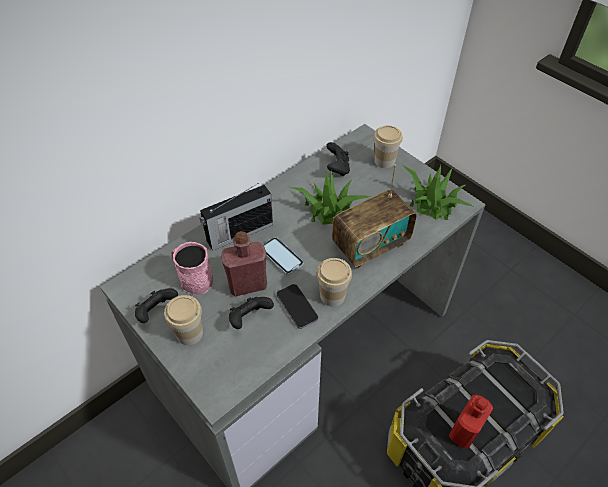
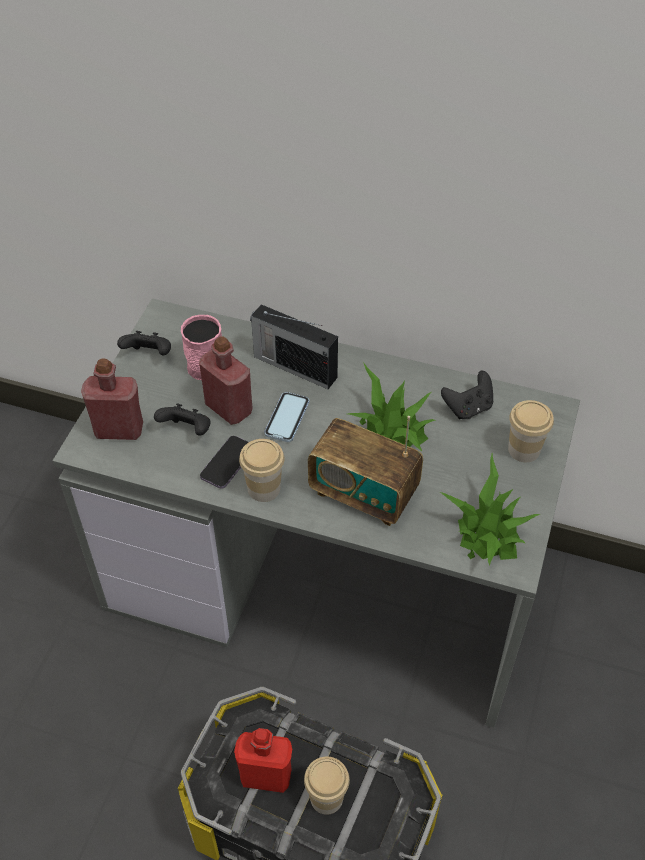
camera: 60 degrees right, 0 degrees up
cup [164,295,203,345] -> cup moved to [304,757,350,815]
none -> red bottle [81,359,143,440]

